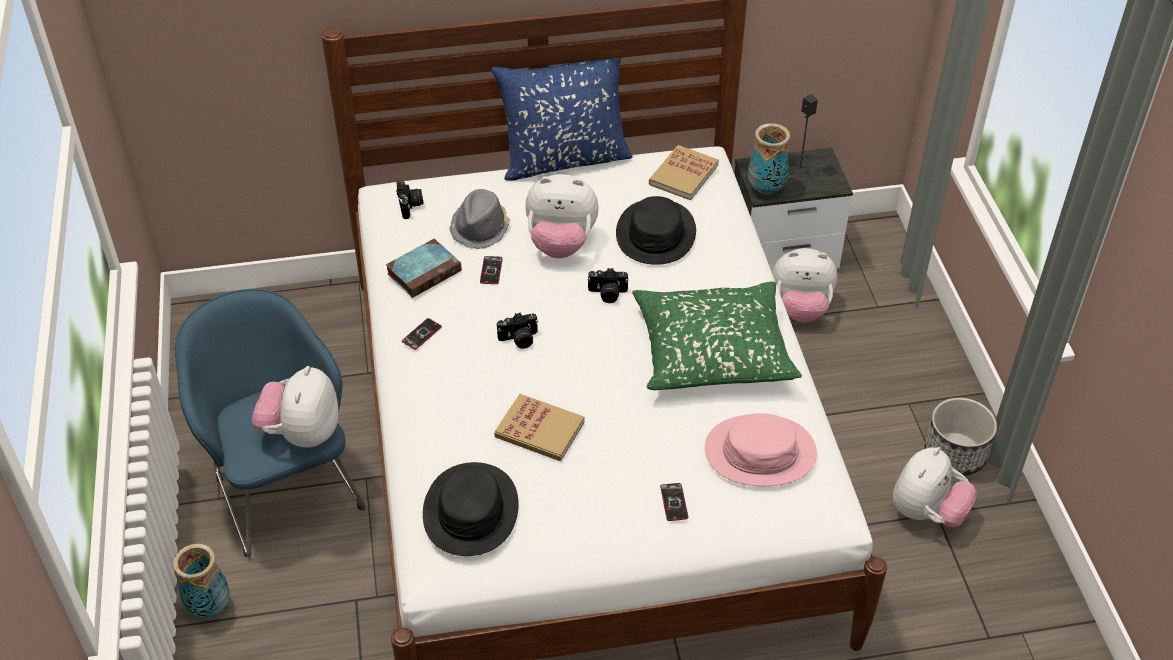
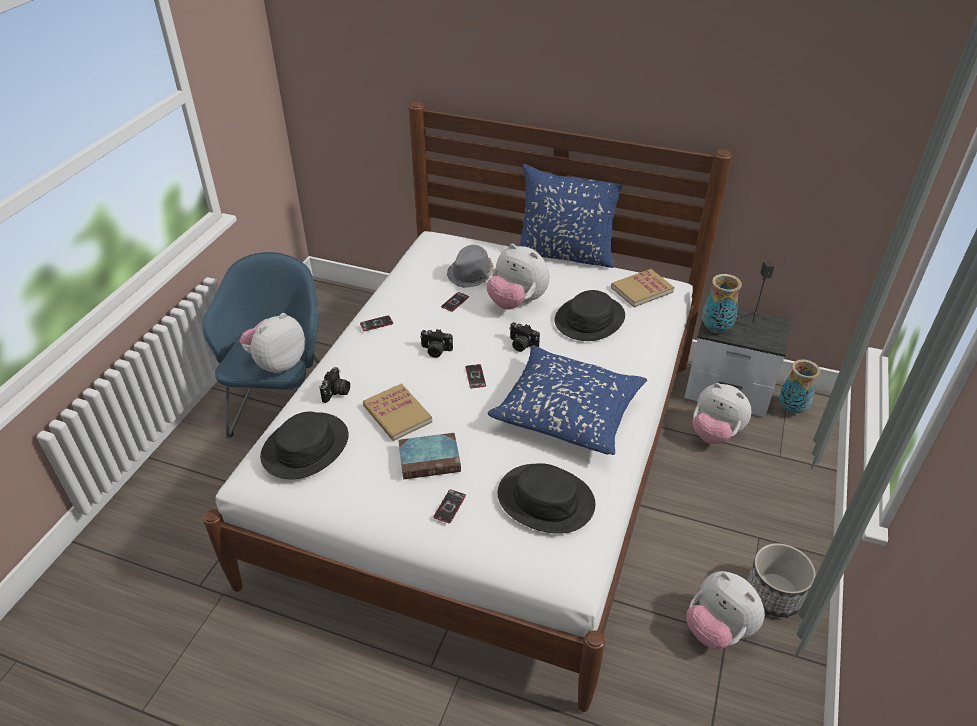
camera: 30 degrees right, 5 degrees down
vase [173,544,230,618] -> vase moved to [779,359,821,414]
book [386,239,461,298] -> book moved to [398,433,461,480]
camera [396,180,423,219] -> camera moved to [320,367,350,403]
green pillow [632,281,802,390] -> blue pillow [487,345,647,455]
pink hat [705,413,817,486] -> black hat [498,463,595,534]
plush toy [893,447,977,528] -> plush toy turned 75 degrees clockwise [686,571,765,649]
none -> phone [465,364,486,388]

